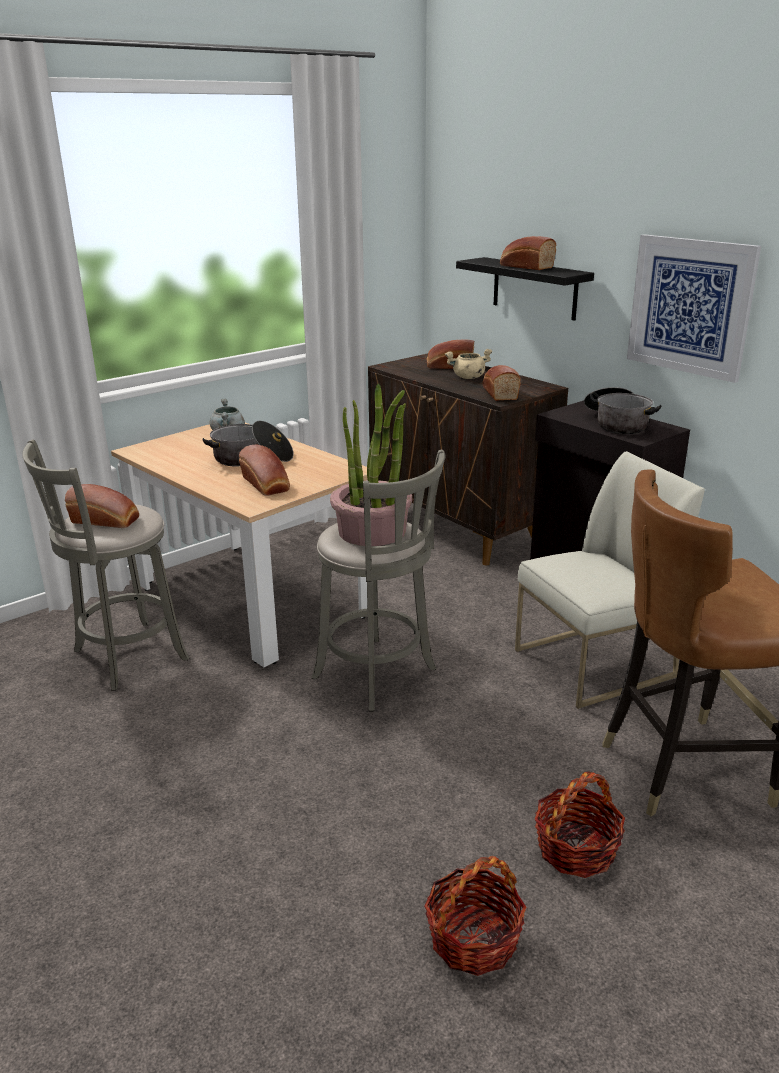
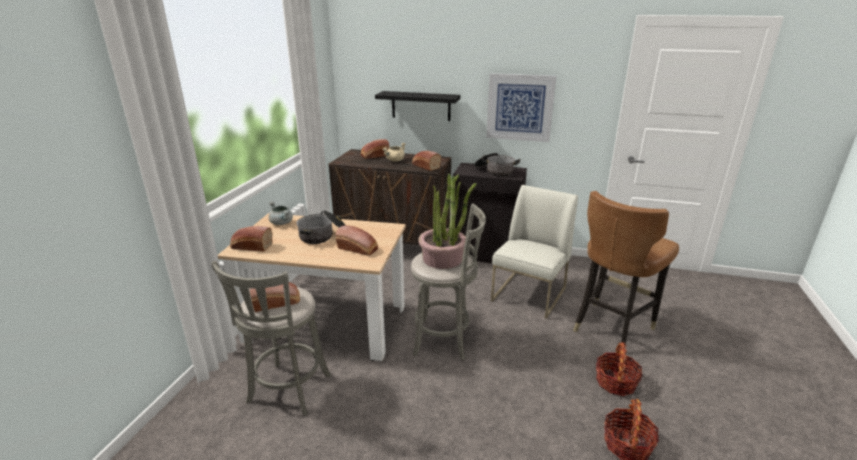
camera: 35 degrees left, 0 degrees up
bread [500,236,556,270] -> bread moved to [230,226,273,252]

